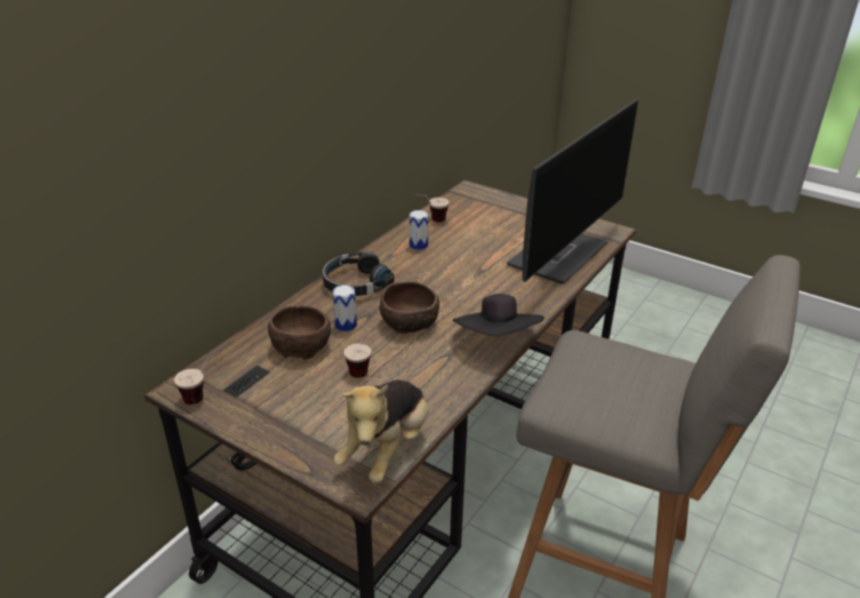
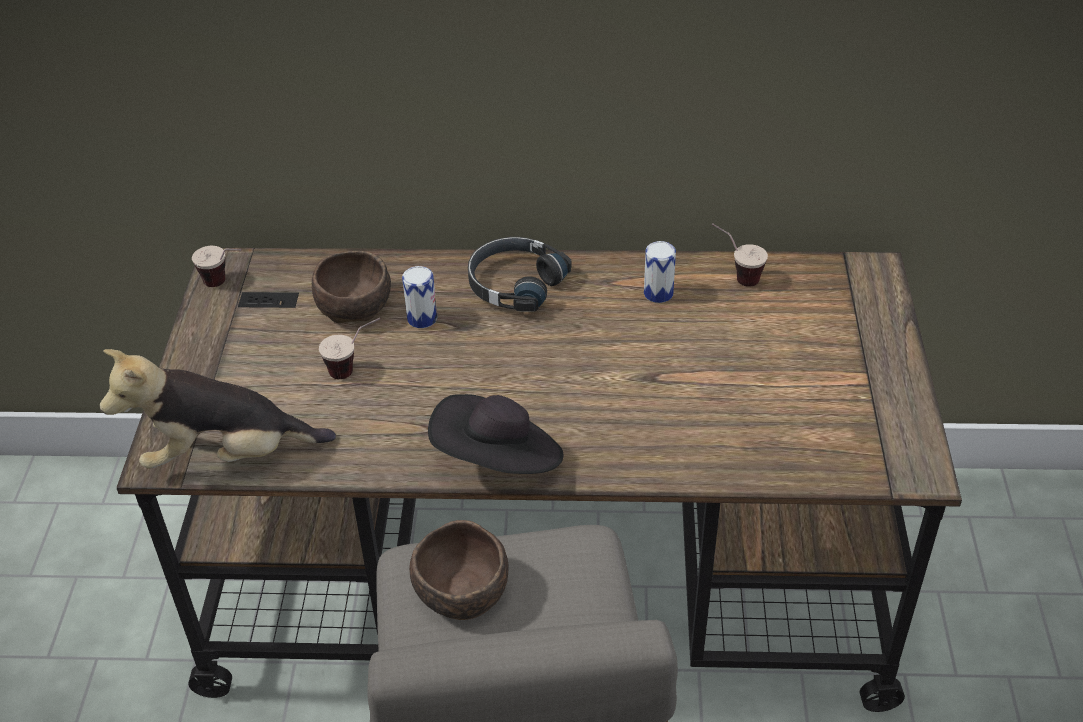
camera: 60 degrees right, 10 degrees up
brown bowl [379,281,439,334] -> brown bowl moved to [409,520,509,620]
monitor [507,99,639,284] -> none

